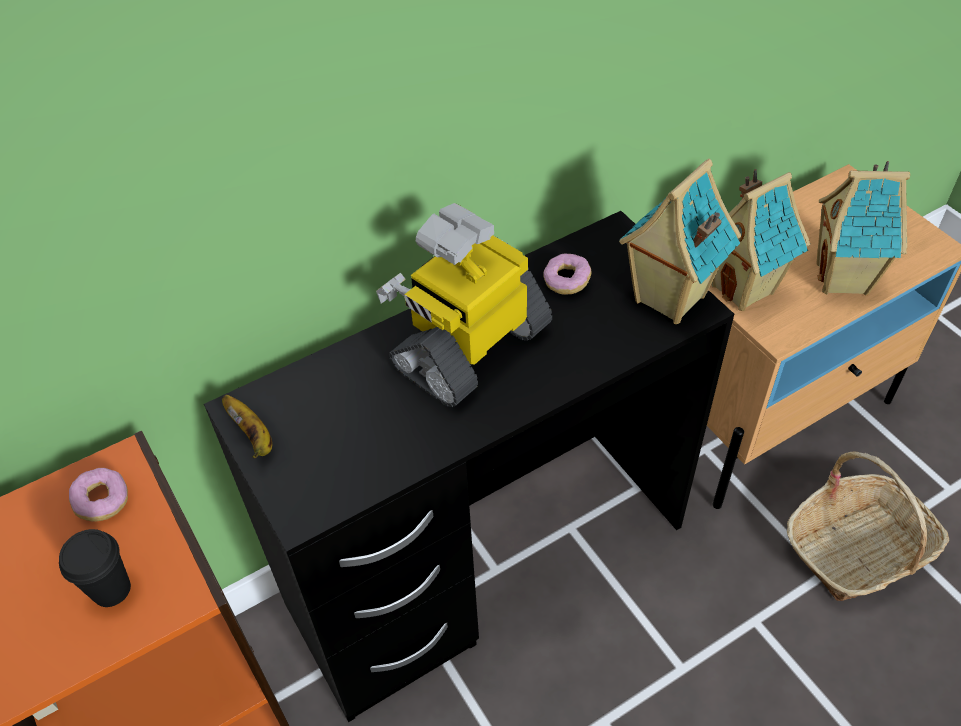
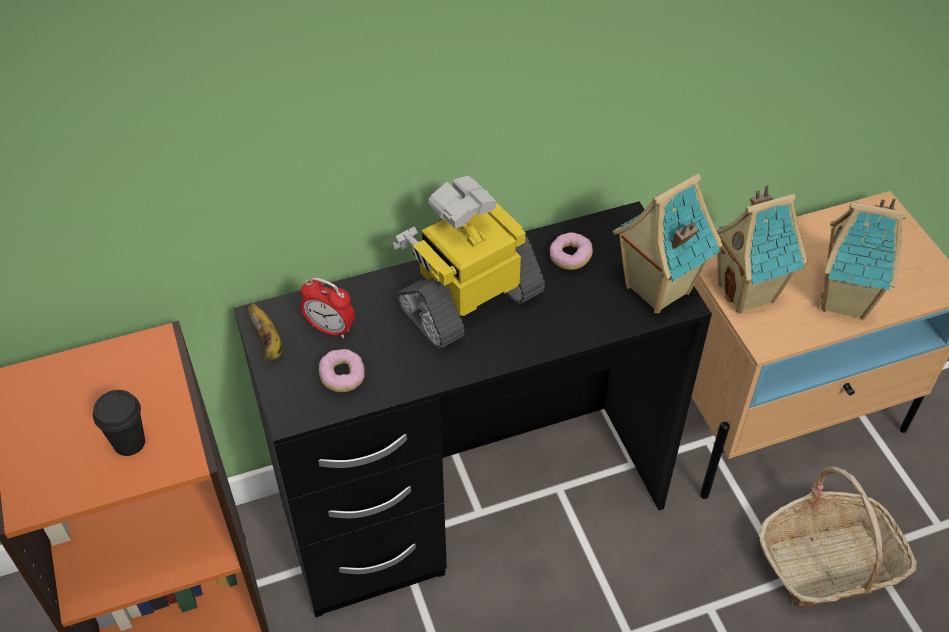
camera: 10 degrees right, 0 degrees up
donut [69,468,128,522] -> donut moved to [319,349,365,392]
none -> alarm clock [300,278,355,338]

